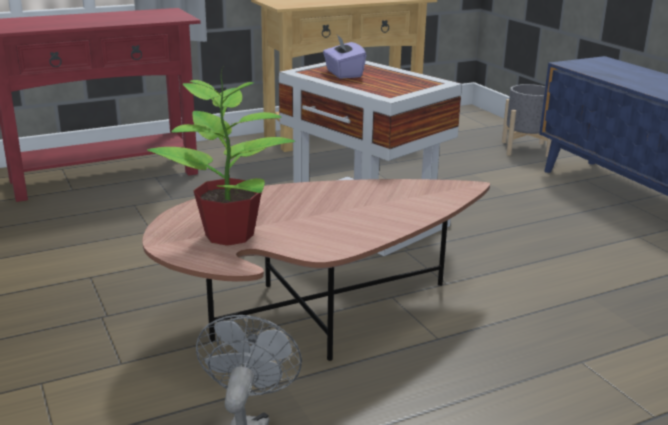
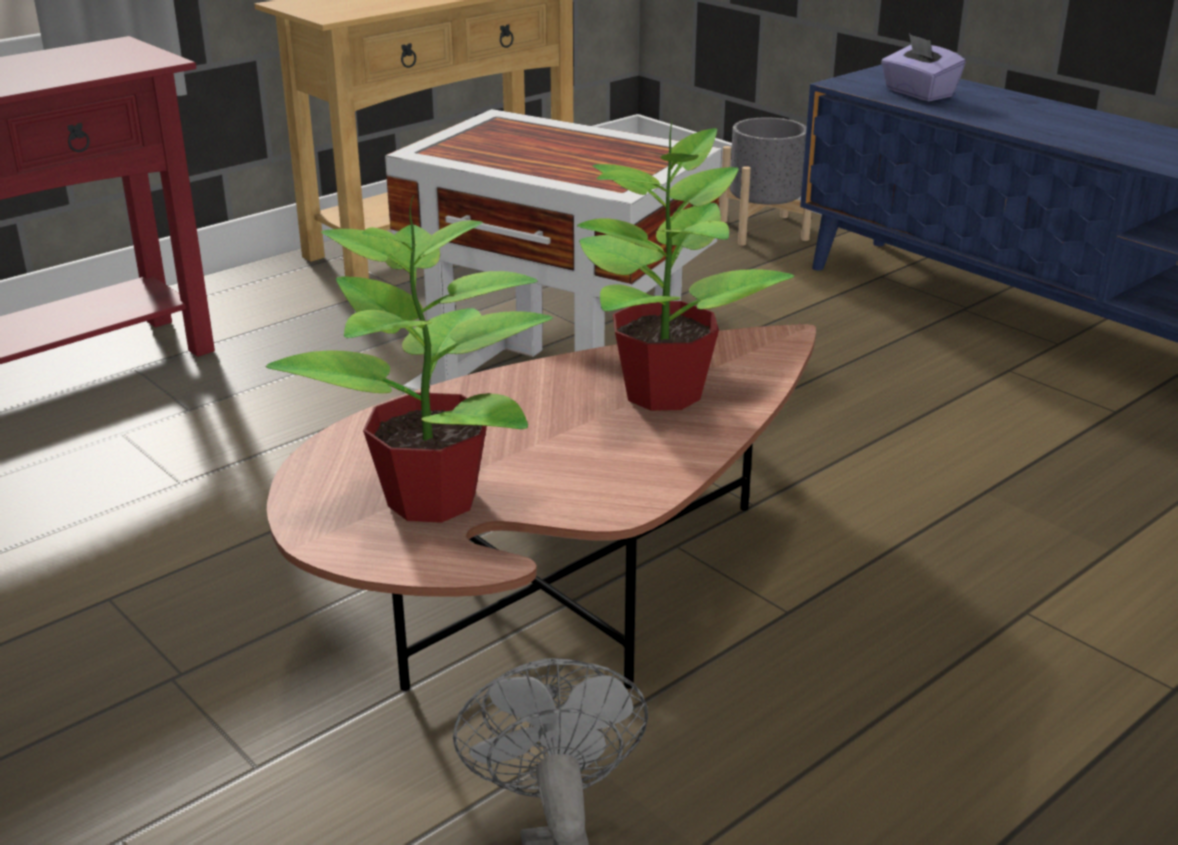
camera: 15 degrees left, 5 degrees up
purple tissue box [323,35,366,79] -> purple tissue box moved to [881,34,966,101]
none -> potted plant [577,121,794,411]

